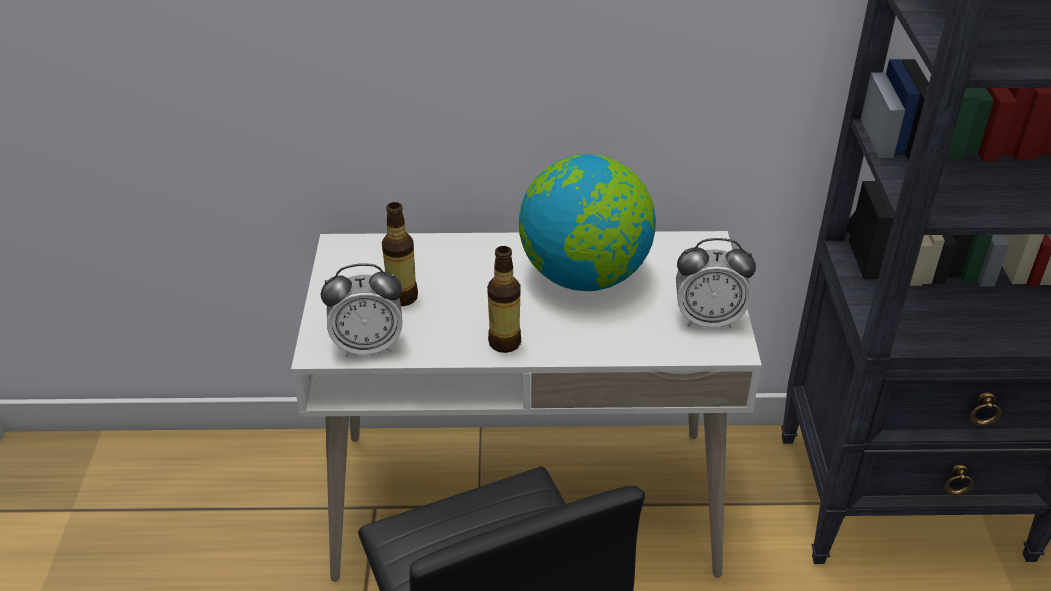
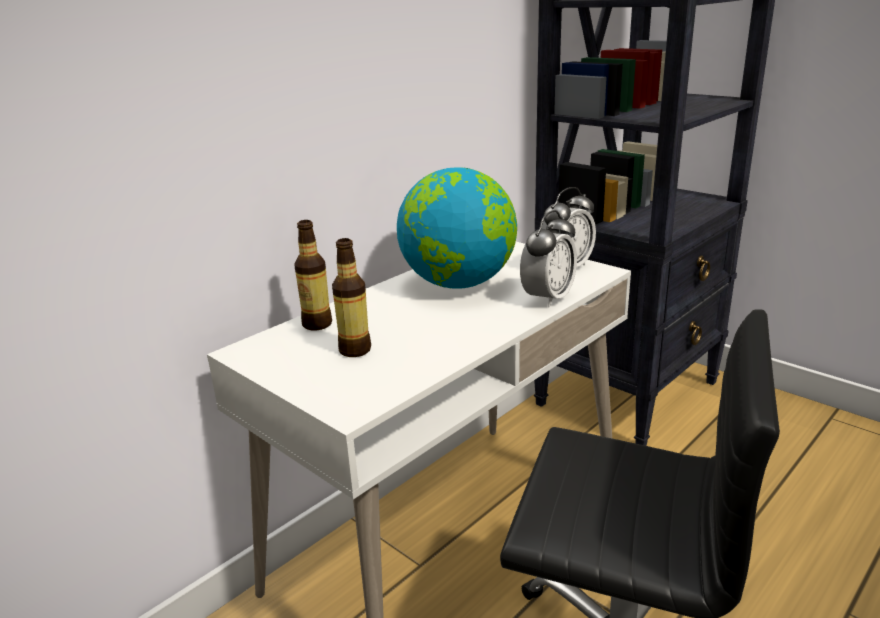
camera: 45 degrees left, 15 degrees down
alarm clock [321,263,402,357] -> alarm clock moved to [520,210,577,308]
bottle [487,246,521,353] -> bottle moved to [294,220,332,331]

